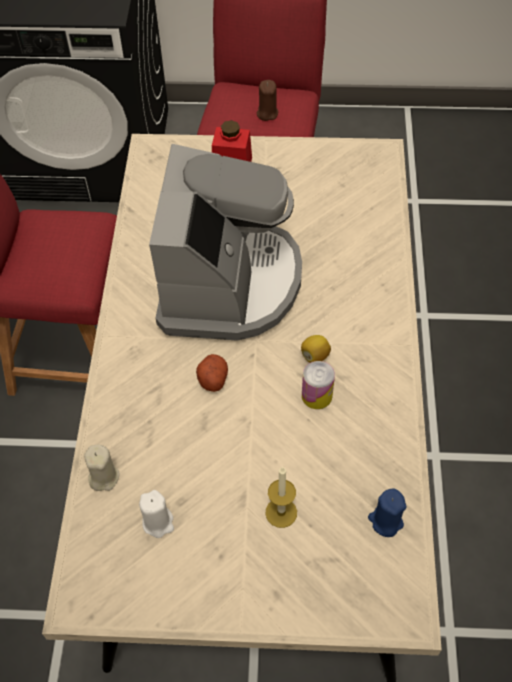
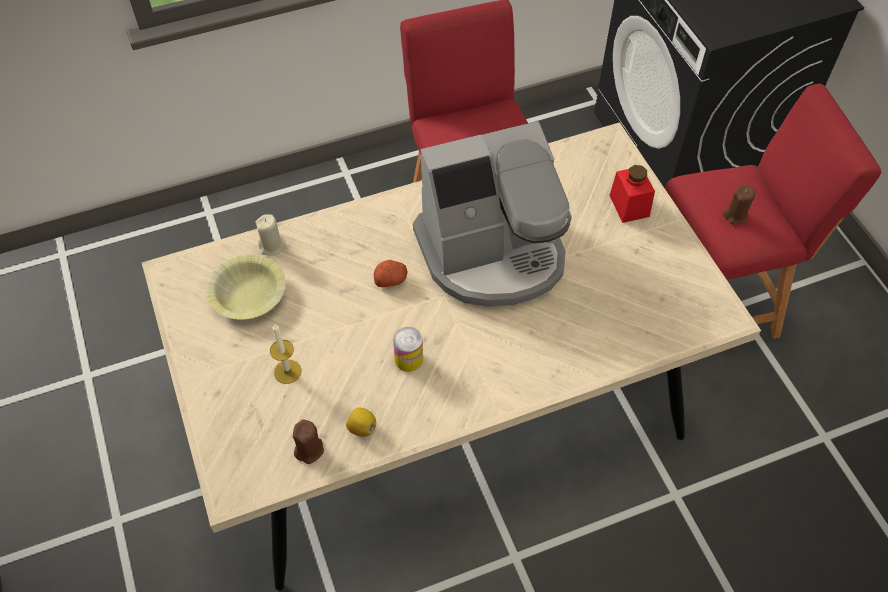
camera: 65 degrees right, 0 degrees up
white candle [139,490,174,538] -> yellow bowl [206,254,286,320]
lemon [301,335,331,363] -> lemon moved to [346,408,376,437]
blue candle [368,488,407,537] -> brown candle [293,419,324,464]

